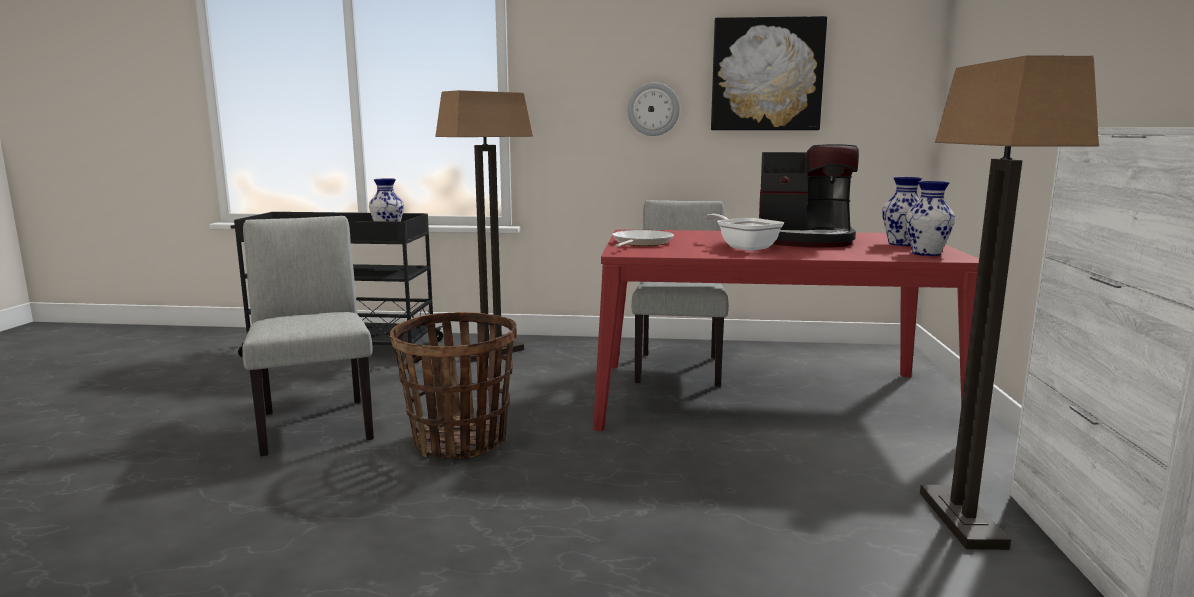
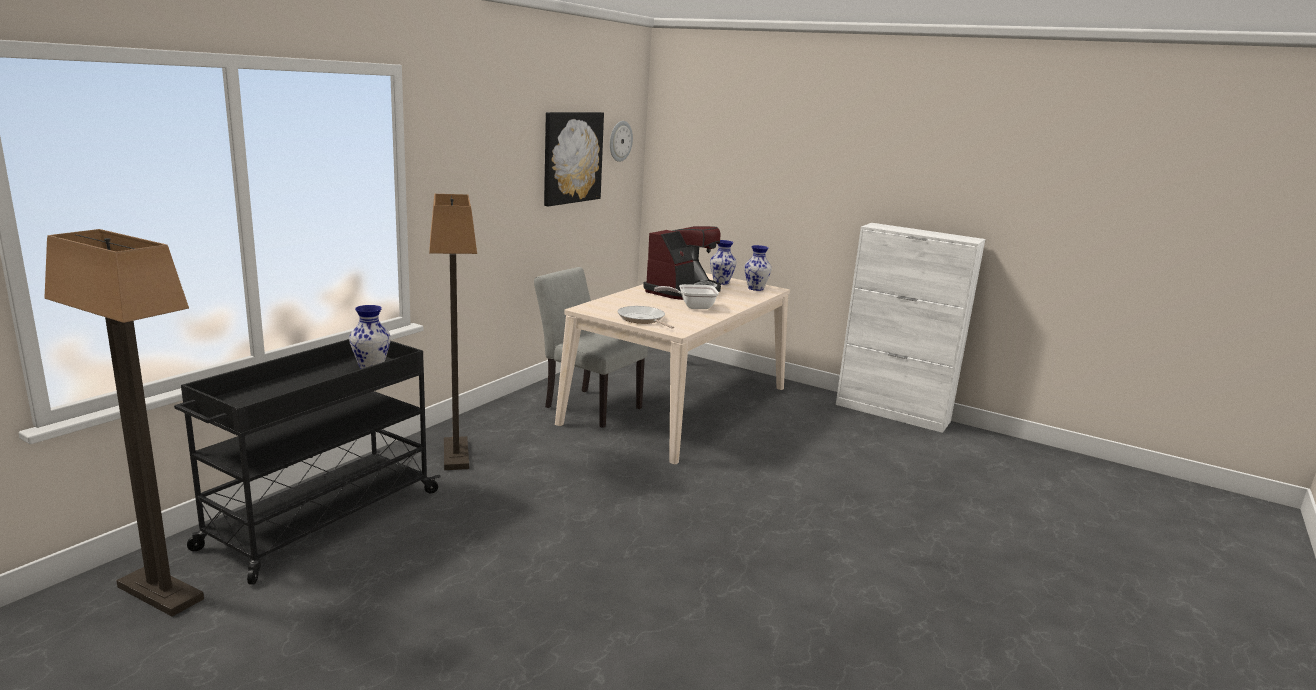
camera: 65 degrees left, 5 degrees up
grey chair [242,216,374,456] -> none
basket [390,312,517,459] -> none
red dining table [593,229,979,431] -> beige dining table [555,273,790,464]
wall clock [628,83,680,136] -> wall clock moved to [610,121,633,162]
floor lamp [920,55,1099,550] -> floor lamp moved to [44,229,204,617]

